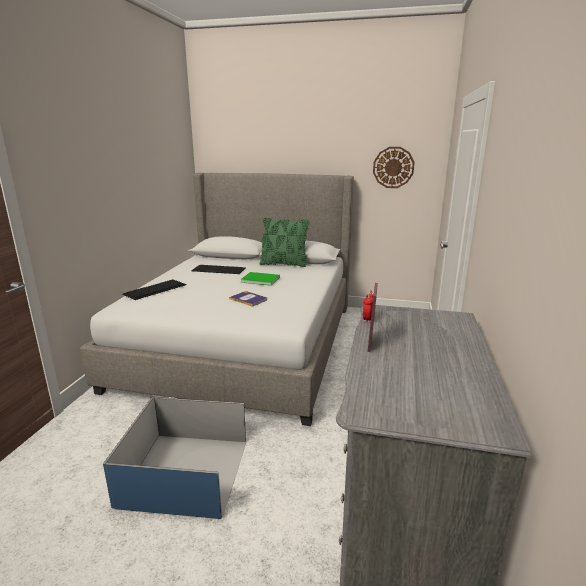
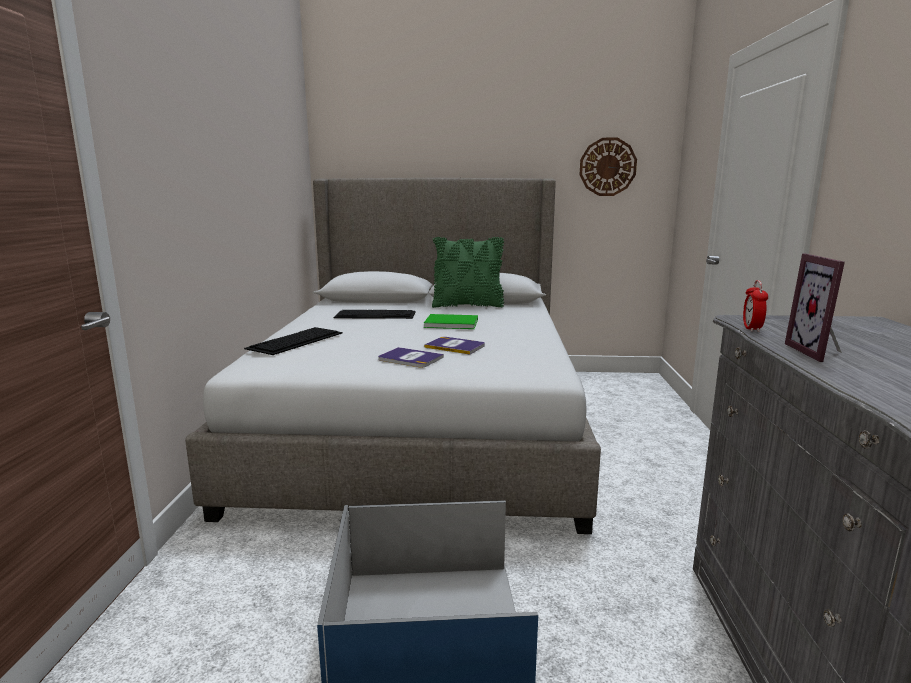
camera: 10 degrees left, 5 degrees down
none -> book [378,347,444,368]

